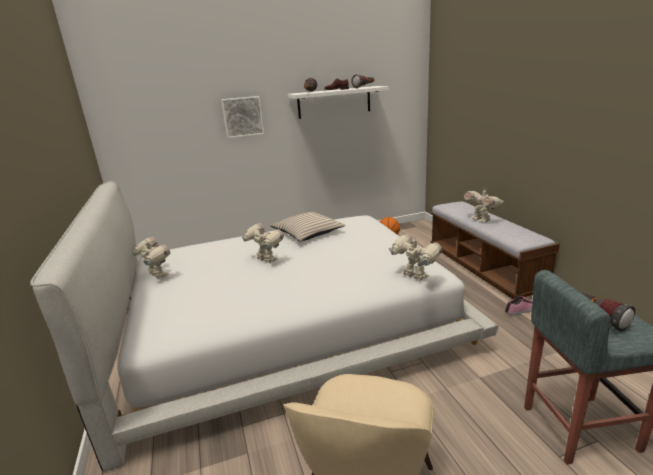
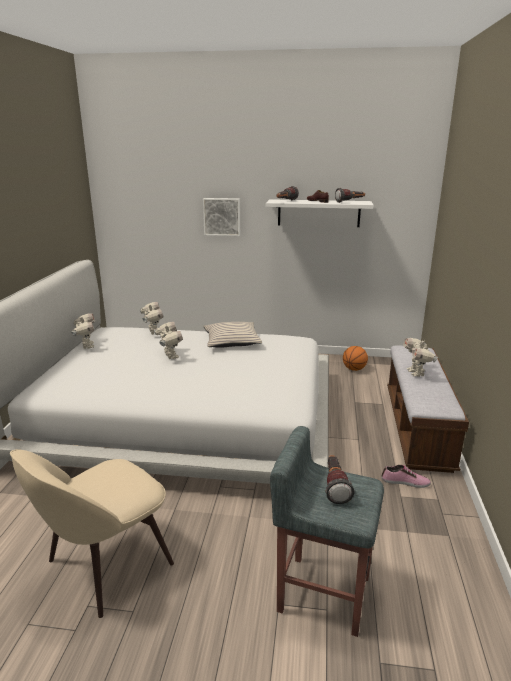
camera: 25 degrees right, 0 degrees up
toy robot [389,234,442,280] -> toy robot moved to [140,302,163,335]

